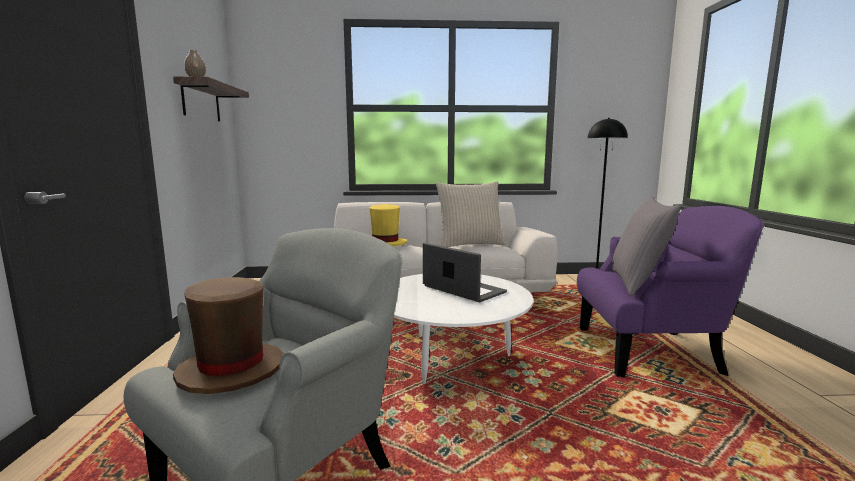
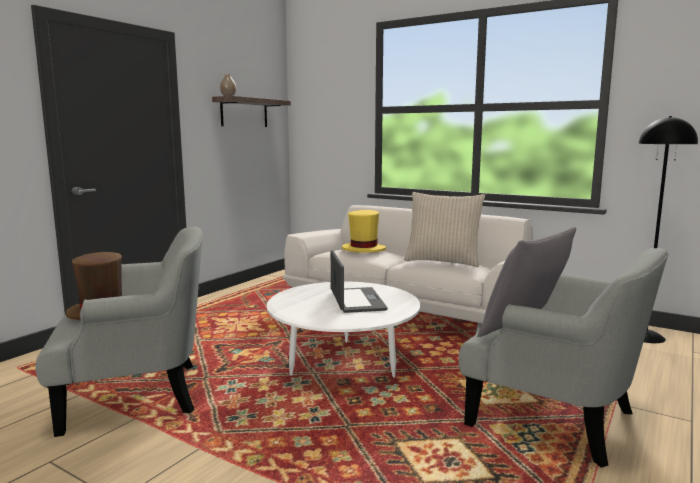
camera: 35 degrees right, 0 degrees up
purple armchair [577,206,764,377] -> grey armchair [458,248,668,468]

